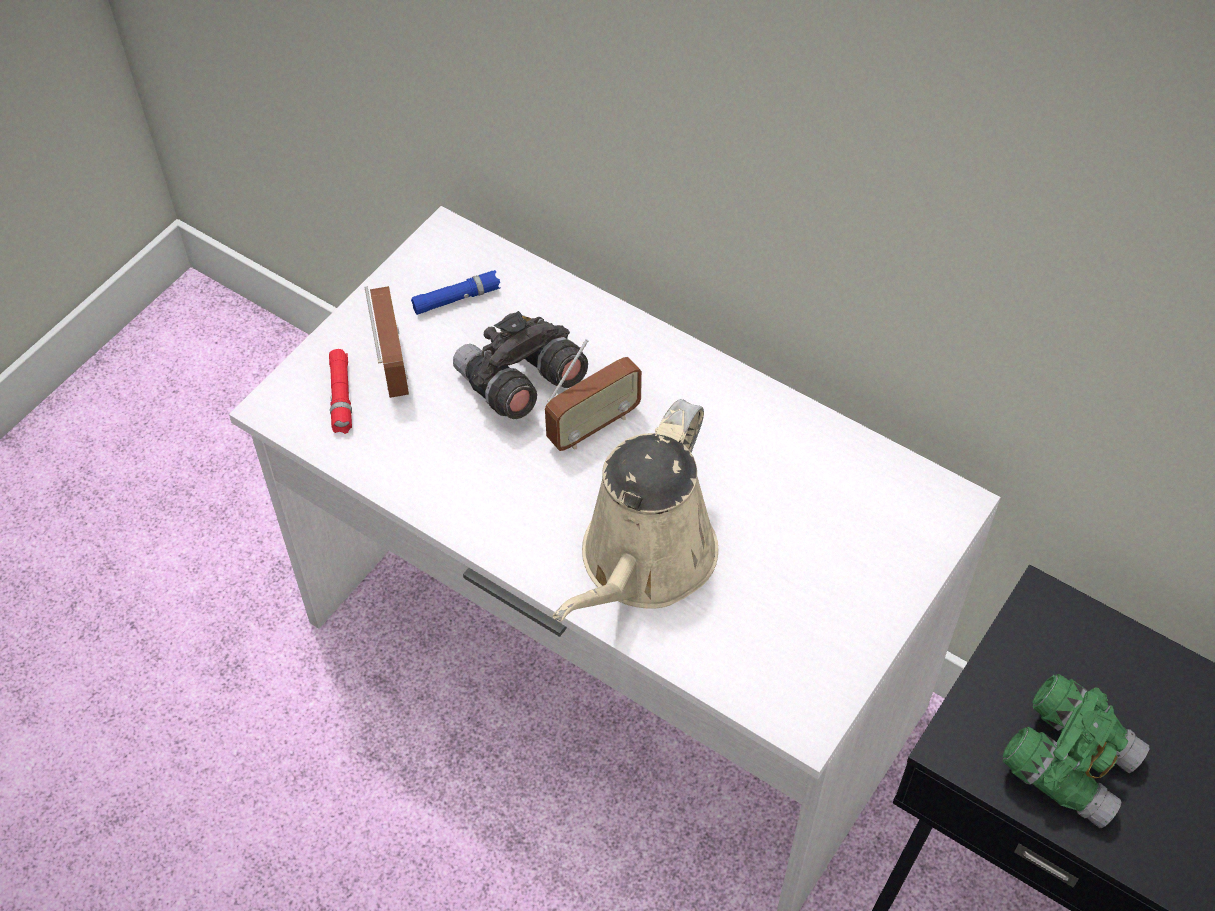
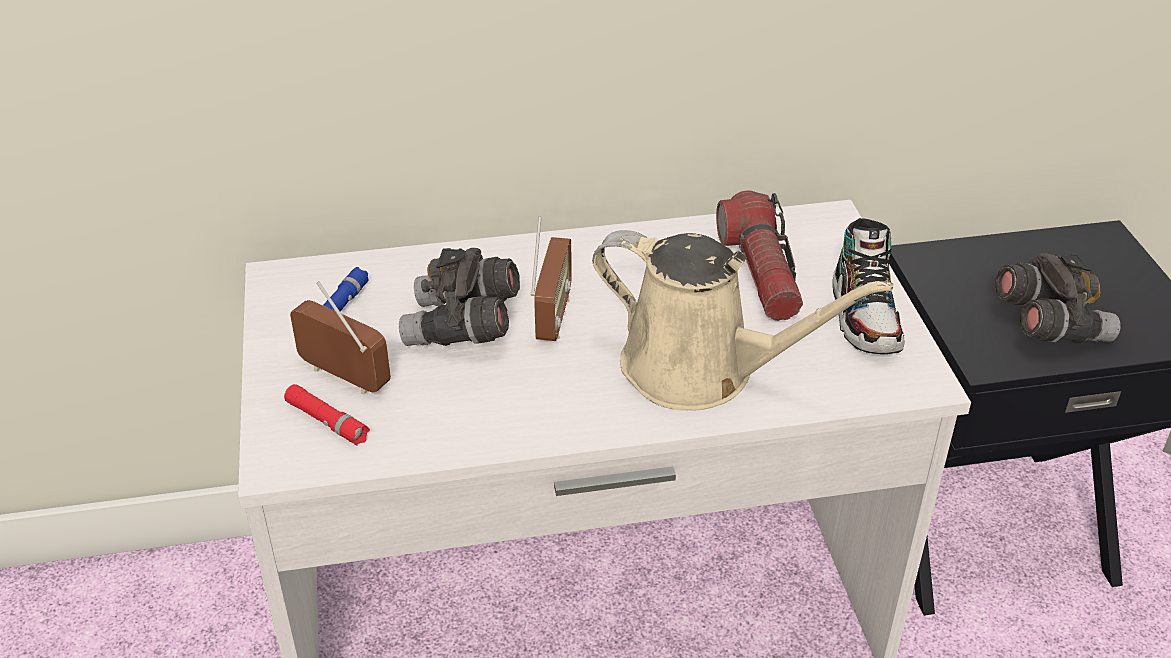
camera: 45 degrees left, 15 degrees down
beige watering can [552,399,718,622] -> beige watering can turned 45 degrees counterclockwise [592,230,894,411]
green binoculars [1002,674,1149,828] -> grey binoculars [995,253,1121,343]
none -> flashlight [716,190,803,321]
none -> shoe [833,218,905,354]

